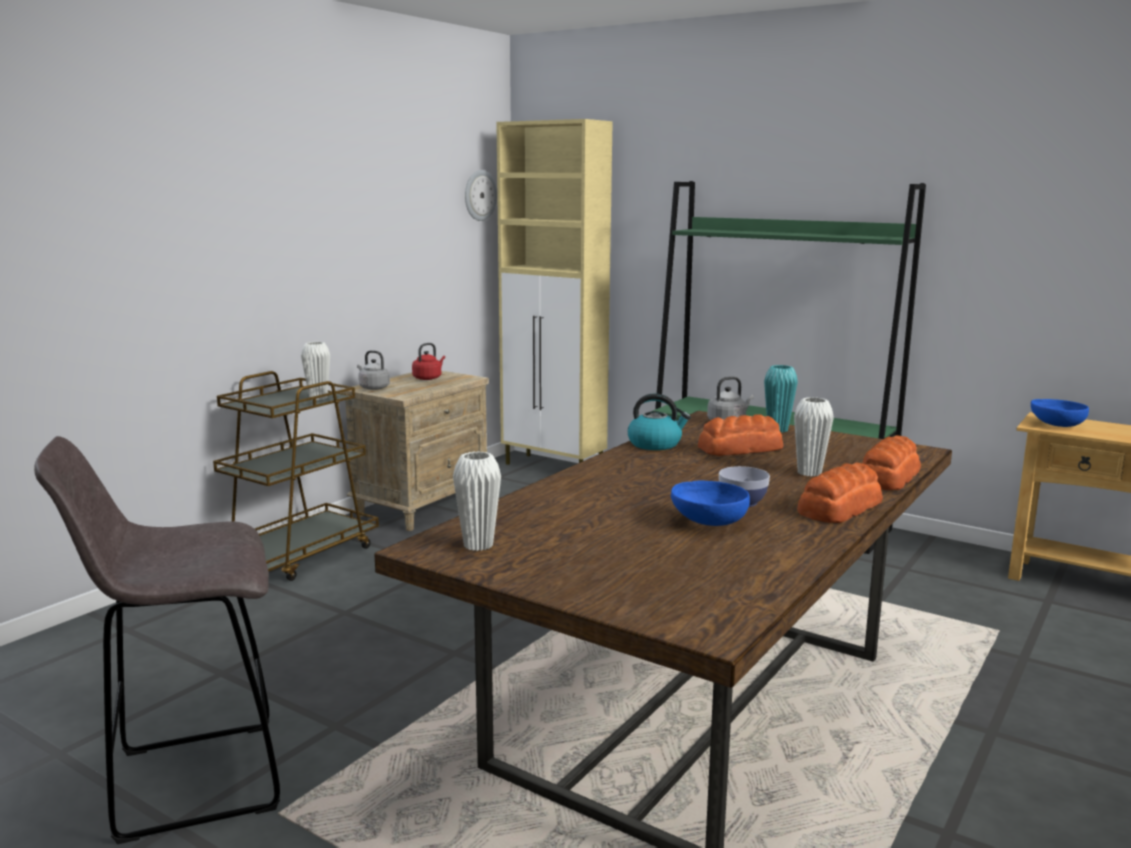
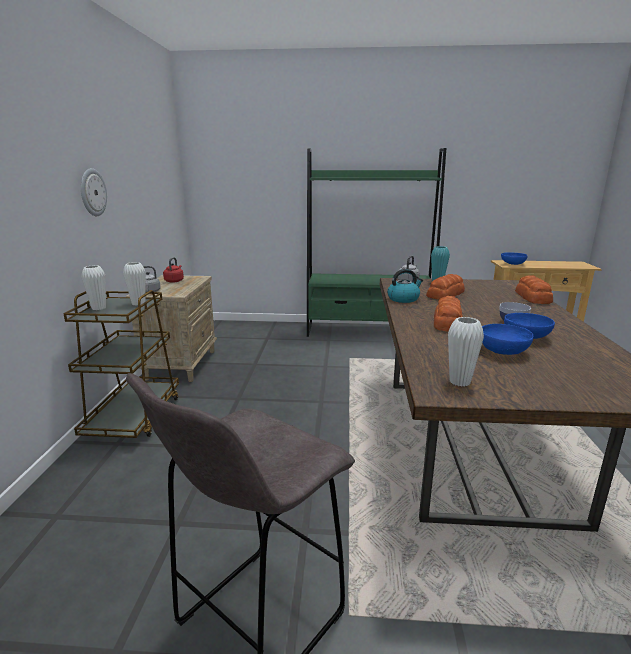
camera: 30 degrees left, 5 degrees up
wall clock [465,170,497,221] -> wall clock moved to [81,168,107,216]
beige cabinet [496,119,613,465] -> none
white vase [794,397,834,477] -> white vase moved to [81,265,106,310]
bread [797,462,883,523] -> bread moved to [434,296,463,331]
none -> blue bowl [482,324,533,355]

